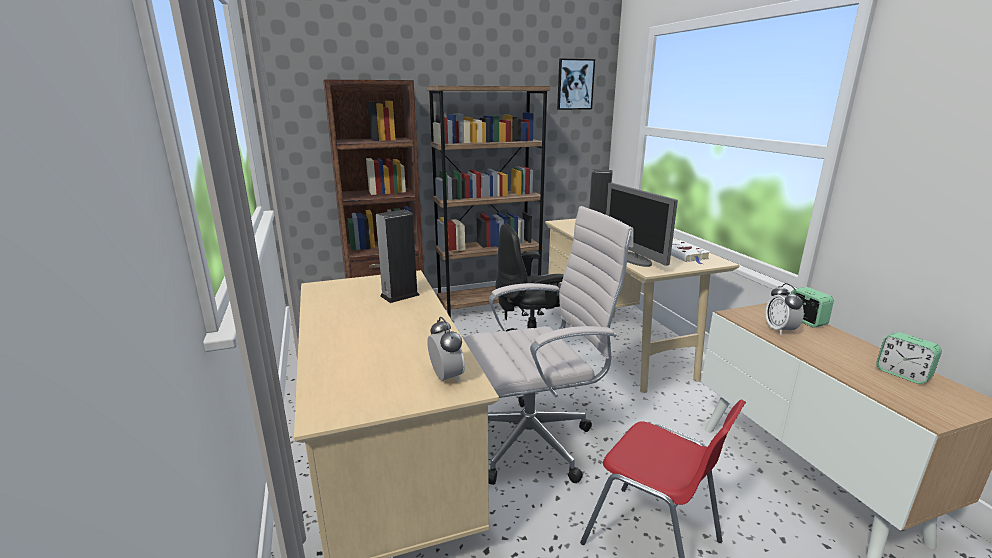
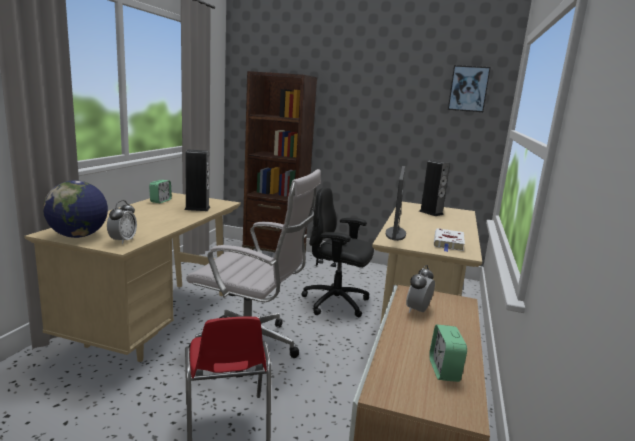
camera: 35 degrees right, 5 degrees down
brown bookcase [427,86,550,318] -> none
alarm clock [791,287,834,328] -> alarm clock moved to [149,180,172,203]
none -> globe [43,180,108,238]

